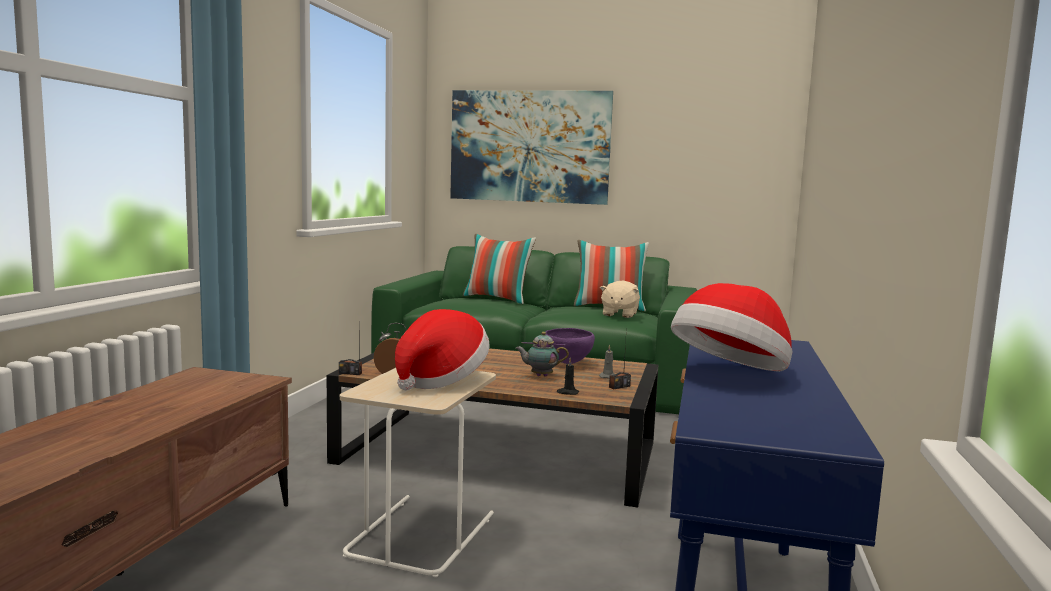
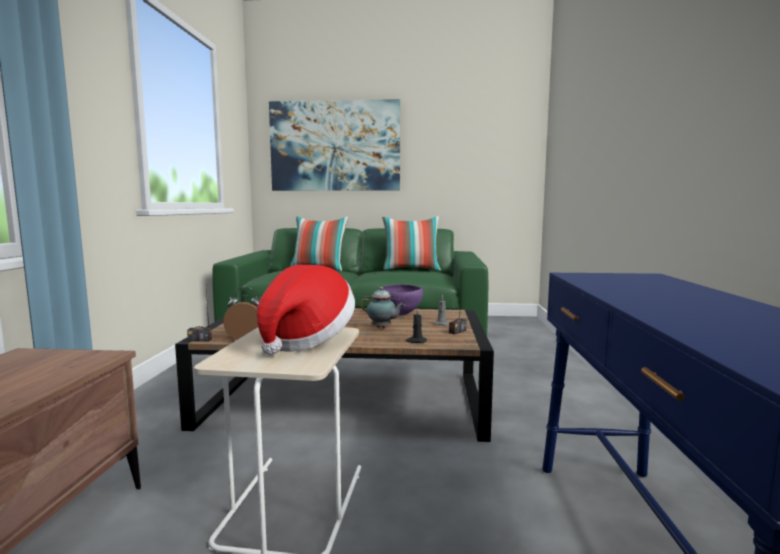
camera: 10 degrees left, 0 degrees up
teapot [515,332,569,377] -> teapot turned 150 degrees counterclockwise [360,287,405,328]
beige plush toy [600,280,640,318] -> none
hat [671,283,792,372] -> none

